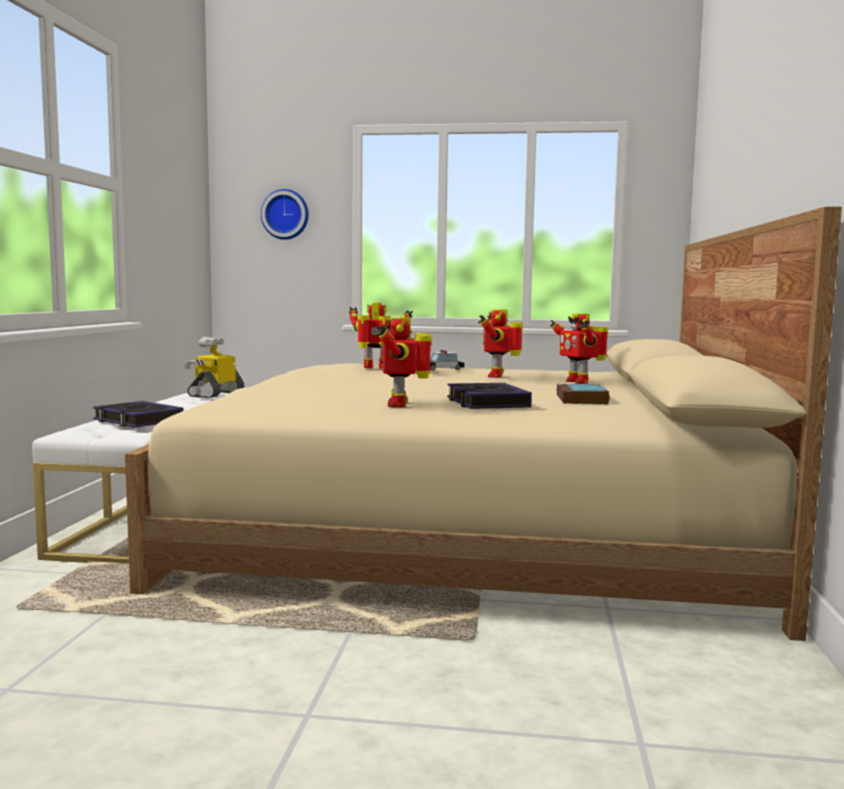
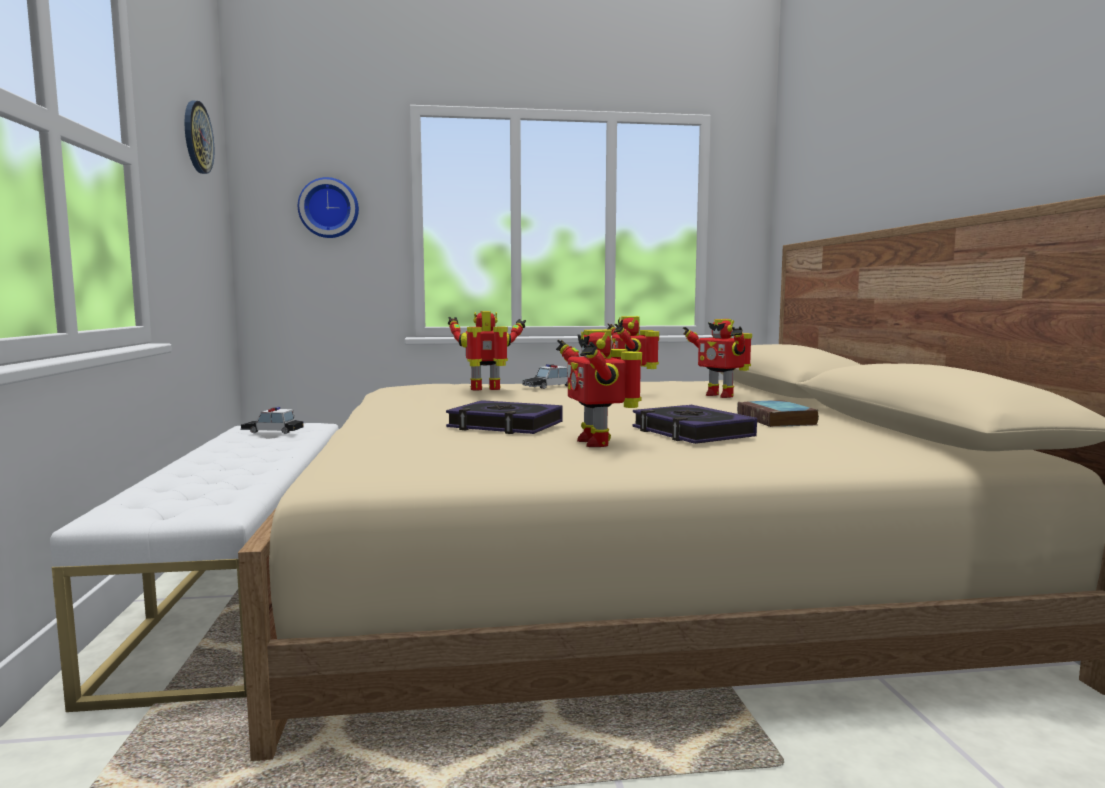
camera: 15 degrees left, 0 degrees up
book [93,401,184,428] -> book moved to [446,400,563,434]
toy robot [184,337,245,398] -> toy car [240,407,304,434]
none -> wall clock [185,101,215,174]

